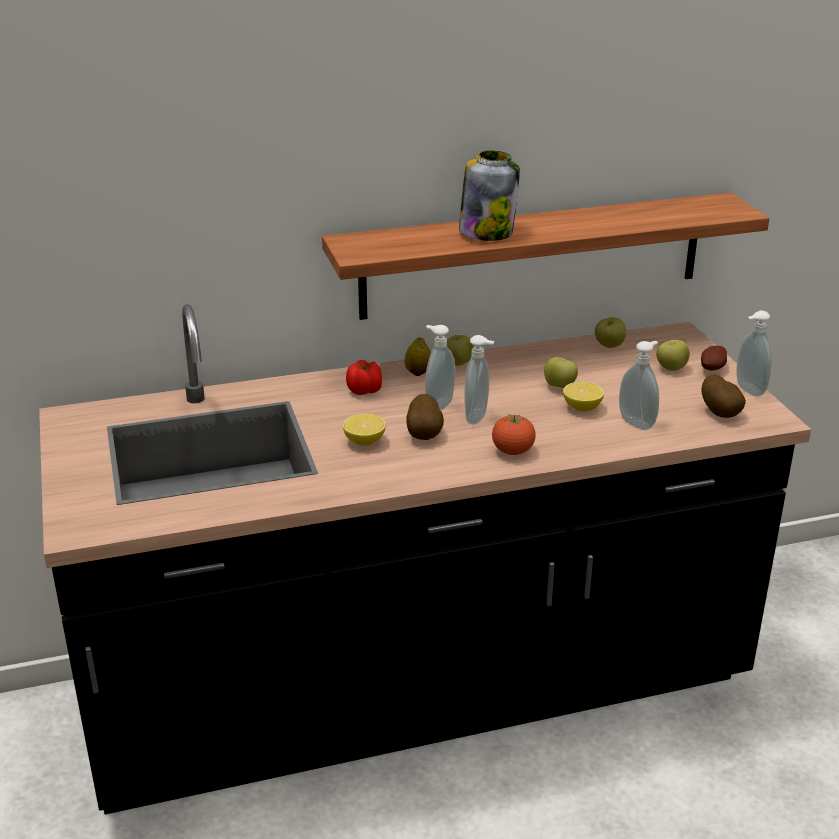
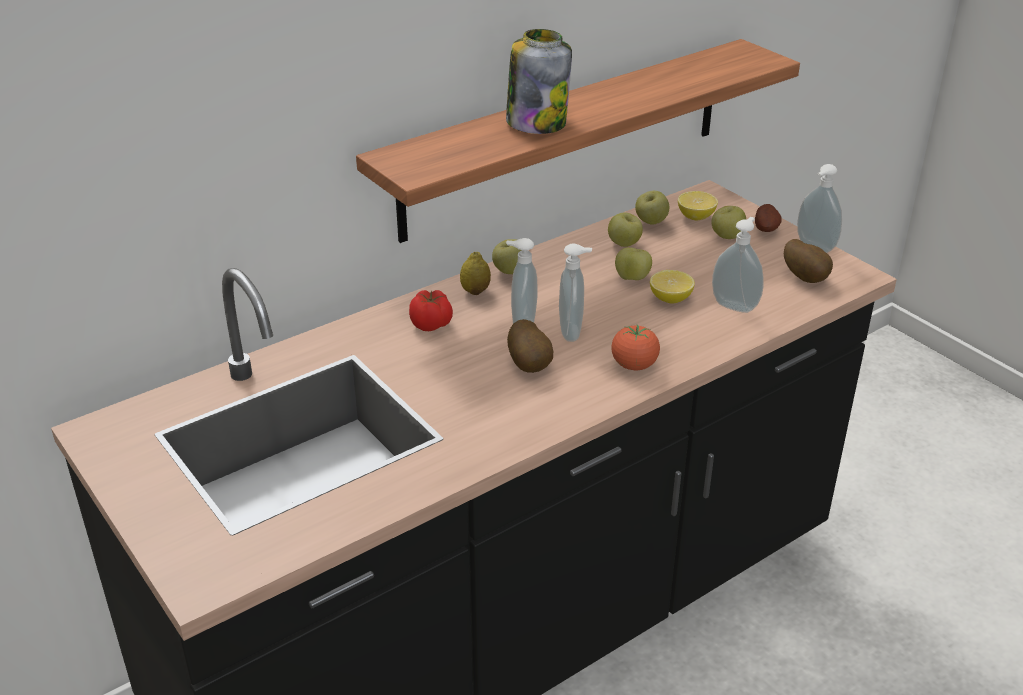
camera: 20 degrees left, 5 degrees up
lemon [343,414,386,446] -> lemon moved to [678,191,718,220]
none -> apple [608,212,643,247]

